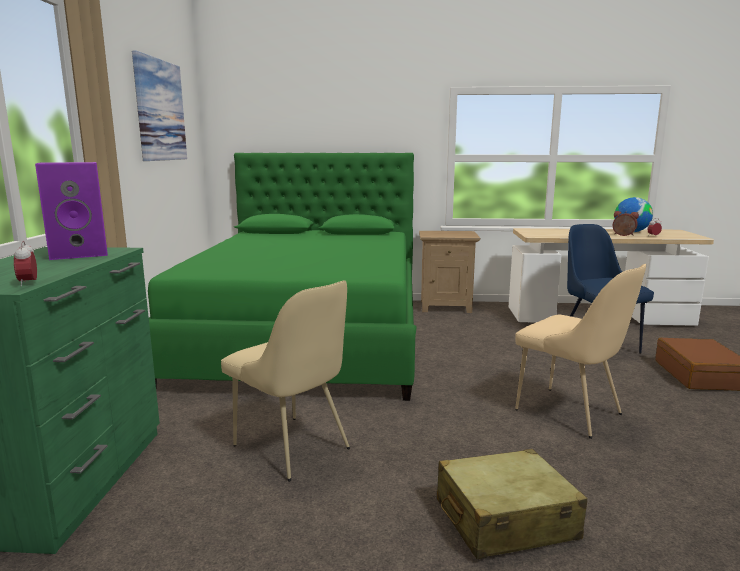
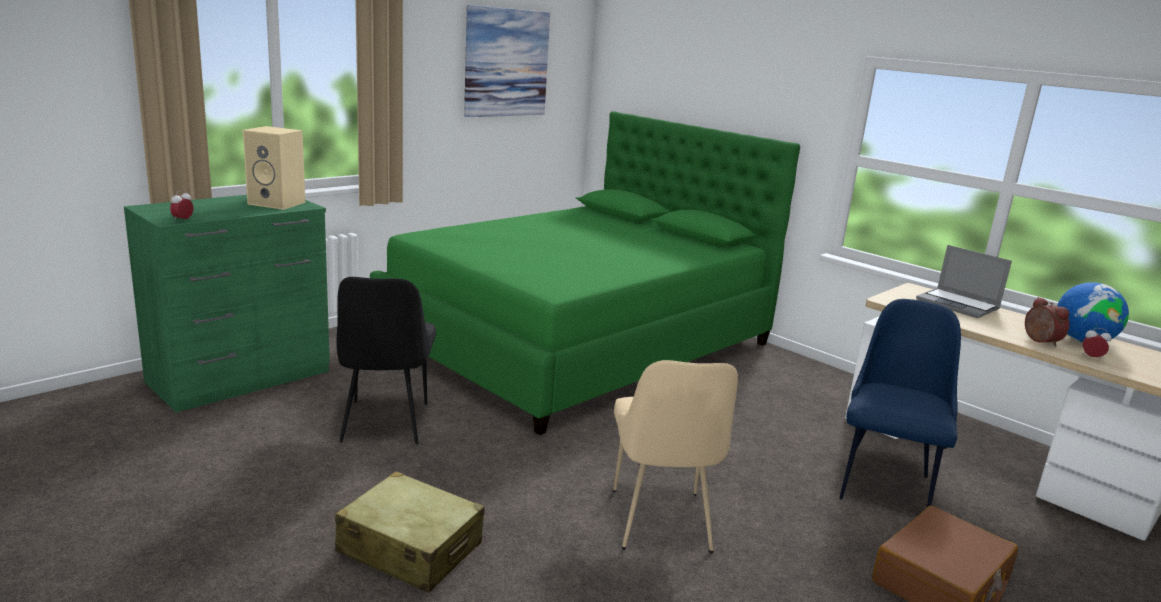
camera: 40 degrees right, 5 degrees up
purple speaker [35,162,108,260] -> beige speaker [243,126,305,210]
beige chair [221,280,350,482] -> black chair [337,277,436,444]
beige nightstand [419,231,480,313] -> none
none -> laptop [916,245,1012,318]

